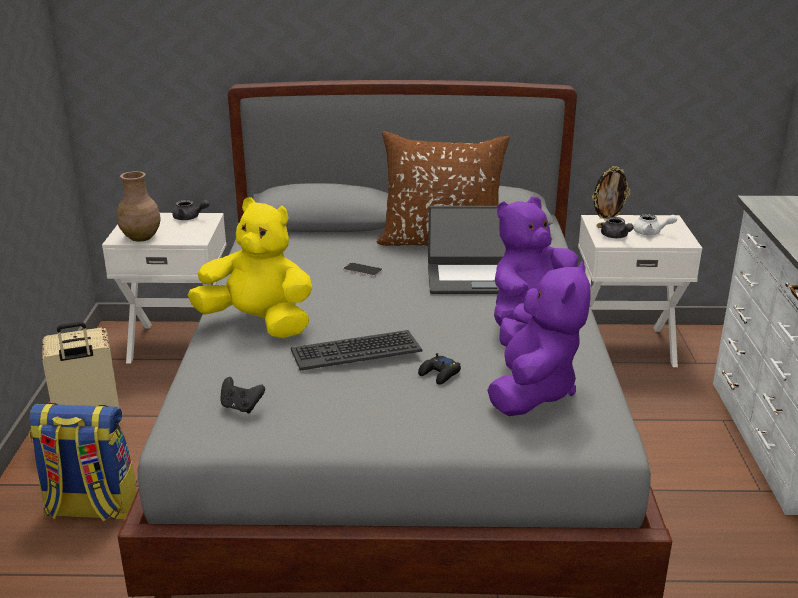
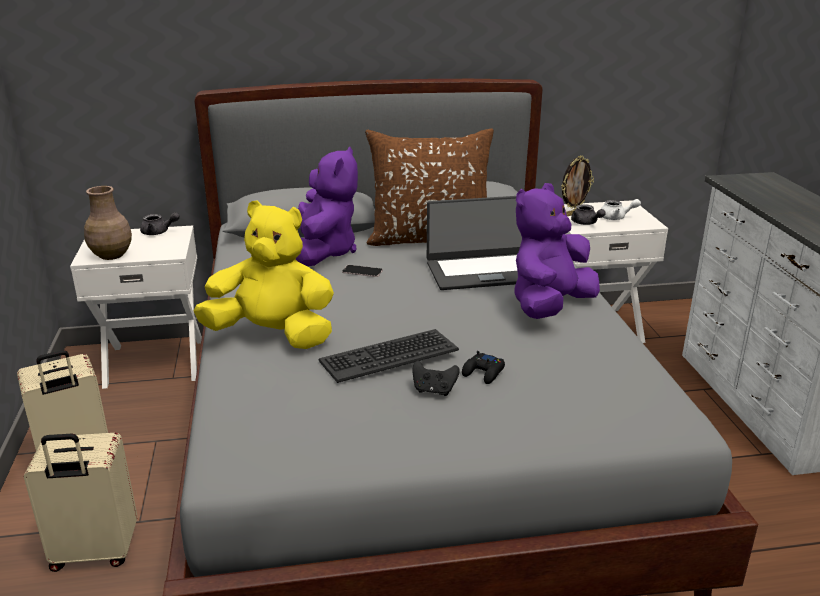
camera: 10 degrees left, 0 degrees up
backpack [29,403,136,522] -> beige suitcase [24,433,138,572]
black game controller [221,377,265,414] -> black game controller moved to [413,361,460,396]
purple plush toy [487,261,591,416] -> purple plush toy moved to [296,147,358,266]

